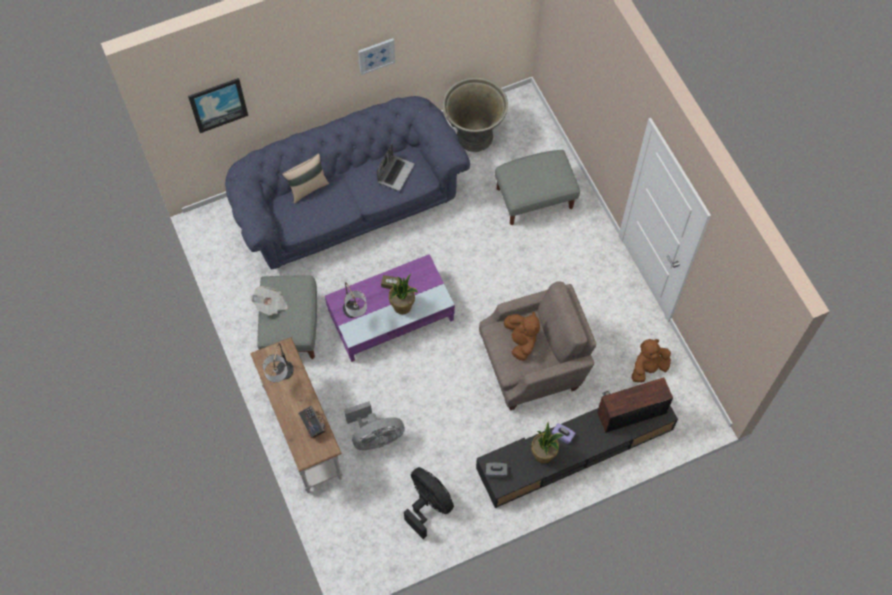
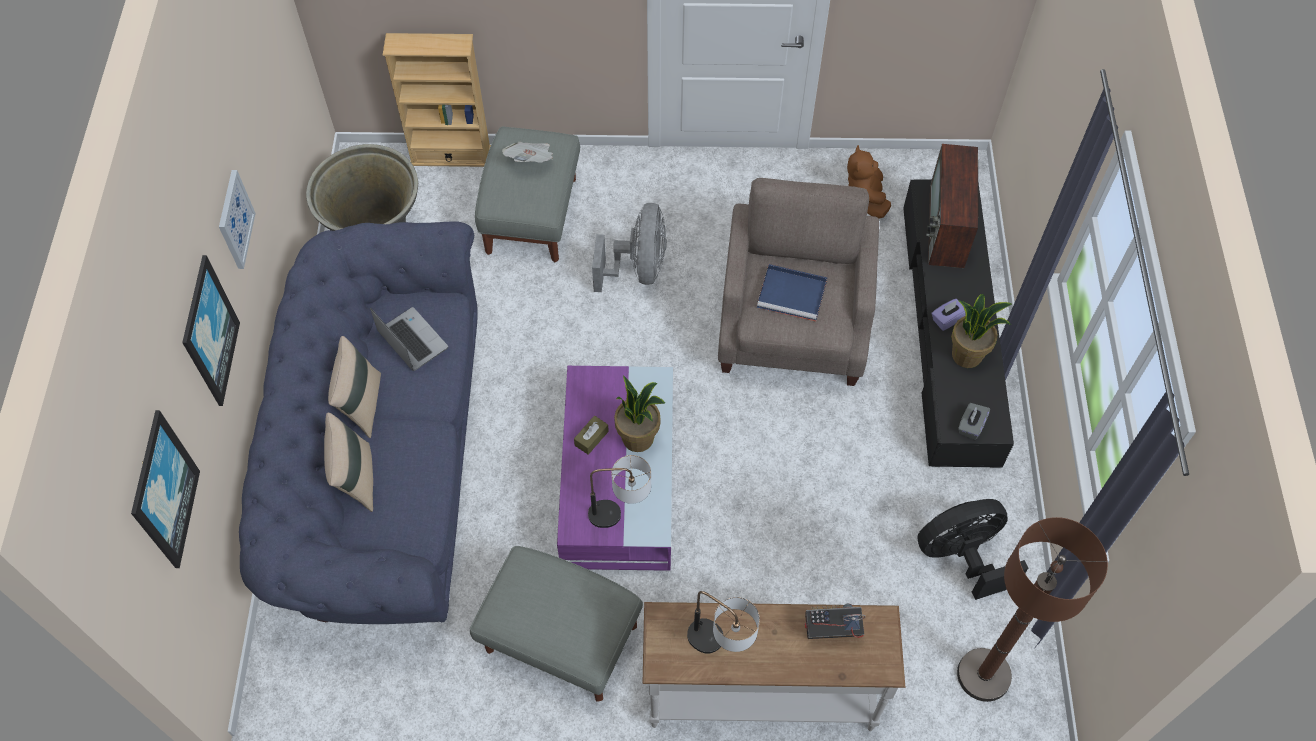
camera: 65 degrees left, 5 degrees down
newspaper [251,286,288,316] -> newspaper moved to [502,142,553,163]
grey fan [344,401,405,450] -> grey fan moved to [592,203,667,292]
brown plush toy [504,312,540,361] -> blue tray [757,264,827,321]
none -> picture [182,255,240,406]
none -> beige pillow [328,336,381,438]
none -> beige bookcase [383,33,491,167]
none -> brown floor lamp [957,517,1108,702]

